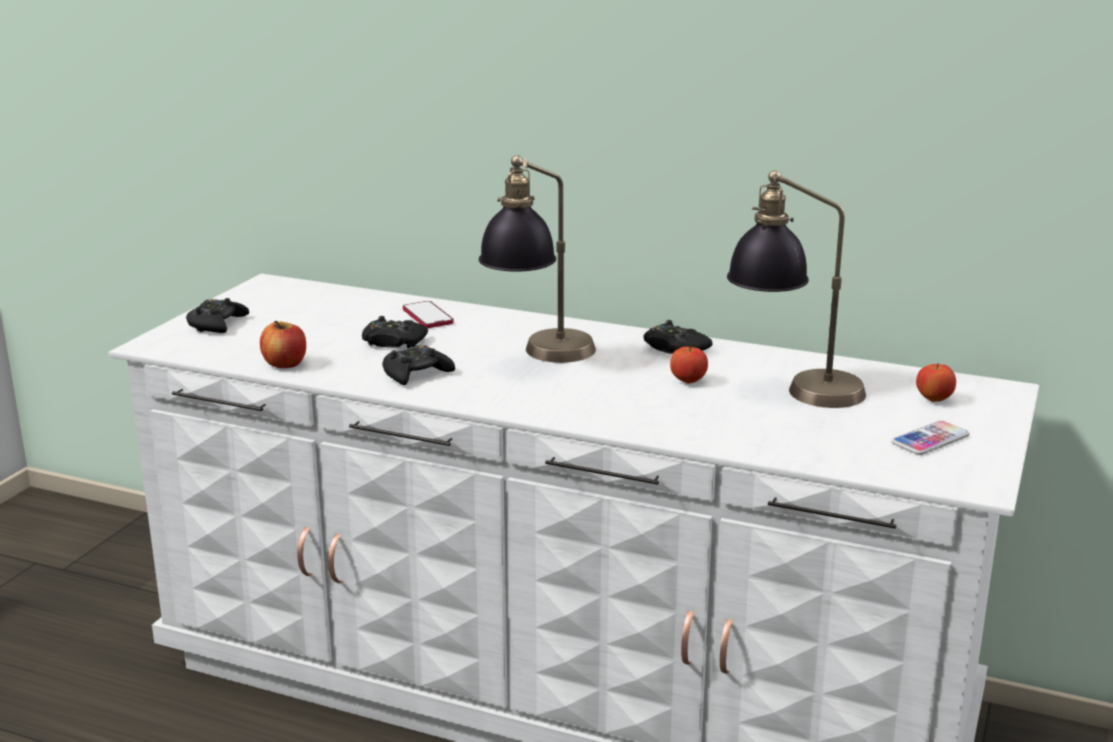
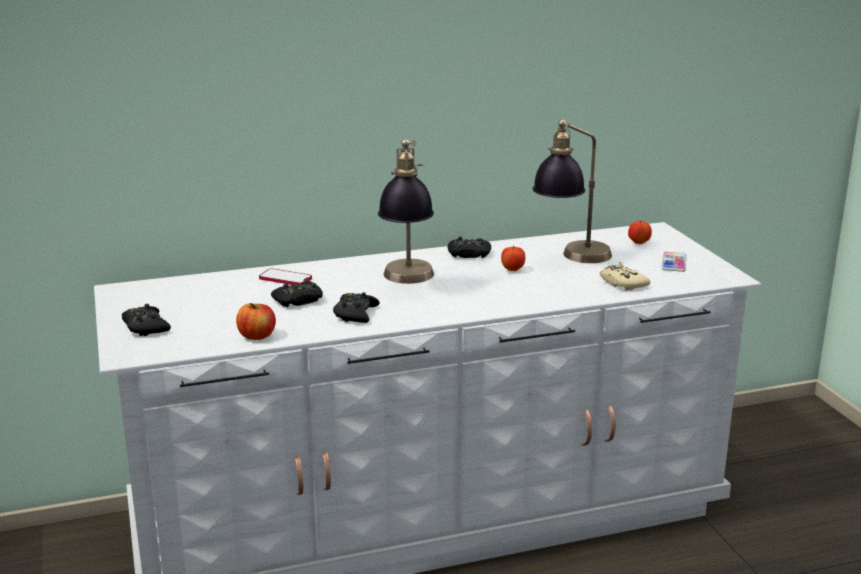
camera: 40 degrees left, 0 degrees up
none -> beige game controller [600,262,650,290]

